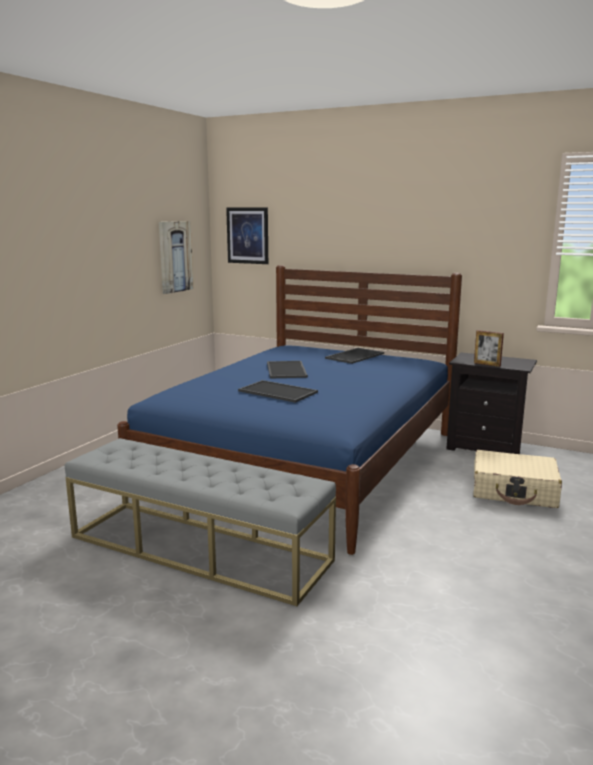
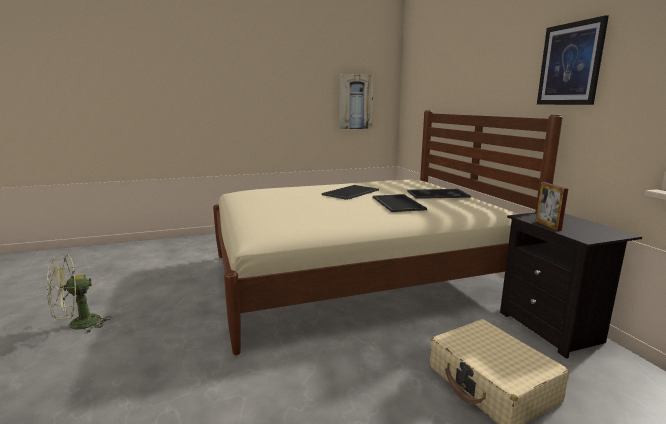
camera: 45 degrees right, 0 degrees up
grey bench [65,438,336,606] -> none
blue bed [117,265,462,555] -> beige bed [213,110,563,355]
picture [226,207,268,264] -> picture moved to [537,15,609,105]
tray [238,380,318,403] -> tray moved to [373,194,427,212]
none -> green fan [47,254,112,333]

